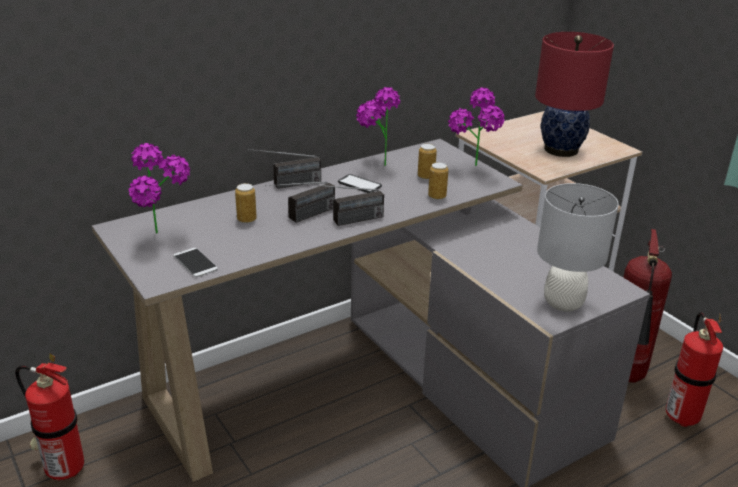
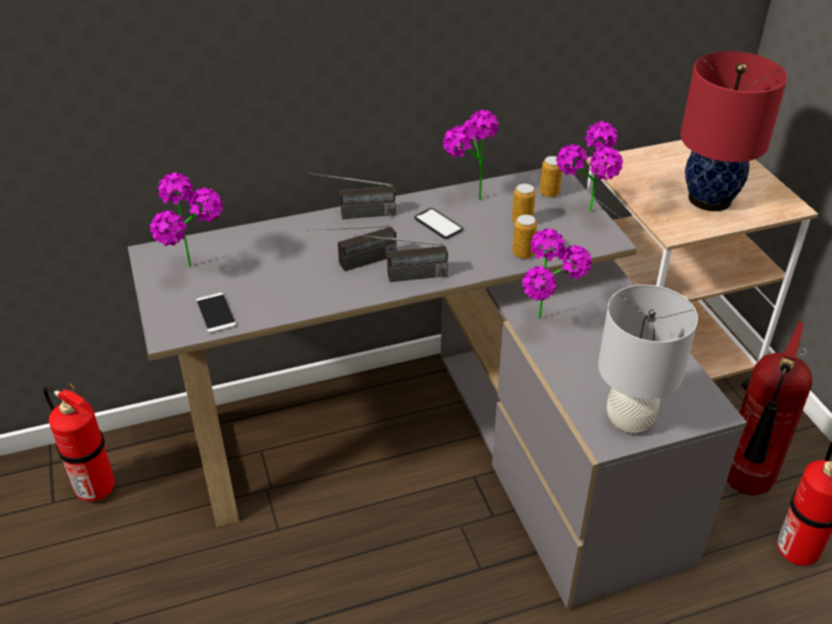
camera: 15 degrees right, 10 degrees up
can [235,183,257,223] -> can moved to [540,156,562,197]
none -> potted plant [522,228,592,319]

